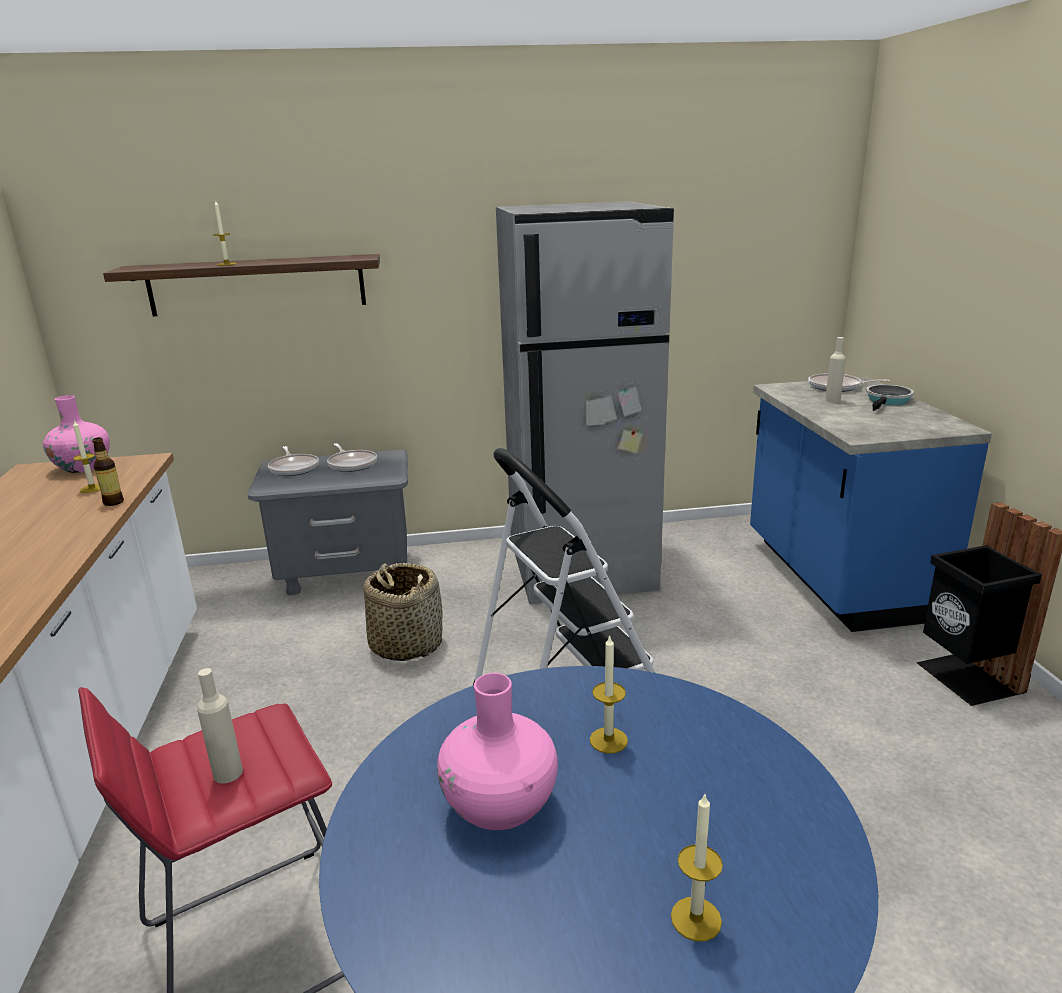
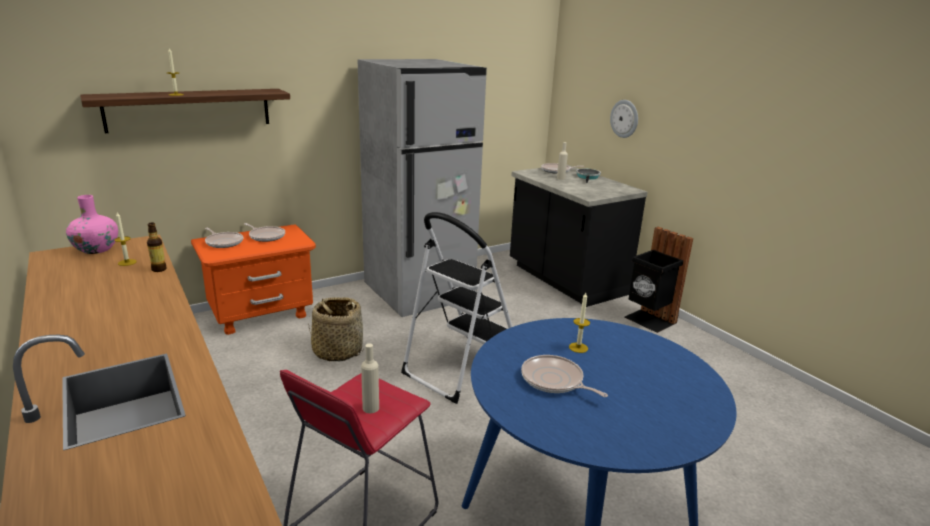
camera: 25 degrees left, 0 degrees up
grey nightstand [247,449,408,595] -> orange nightstand [191,224,316,335]
pink vase [437,673,558,830] -> frying pan [521,355,608,397]
candle [671,794,723,941] -> none
blue counter [750,377,992,632] -> black counter [510,165,648,307]
none -> wall clock [610,100,638,138]

